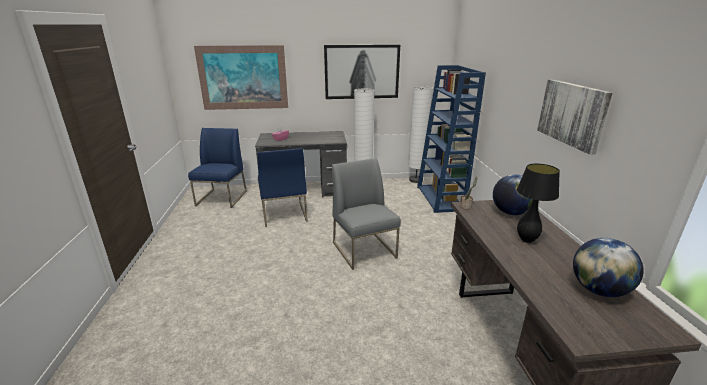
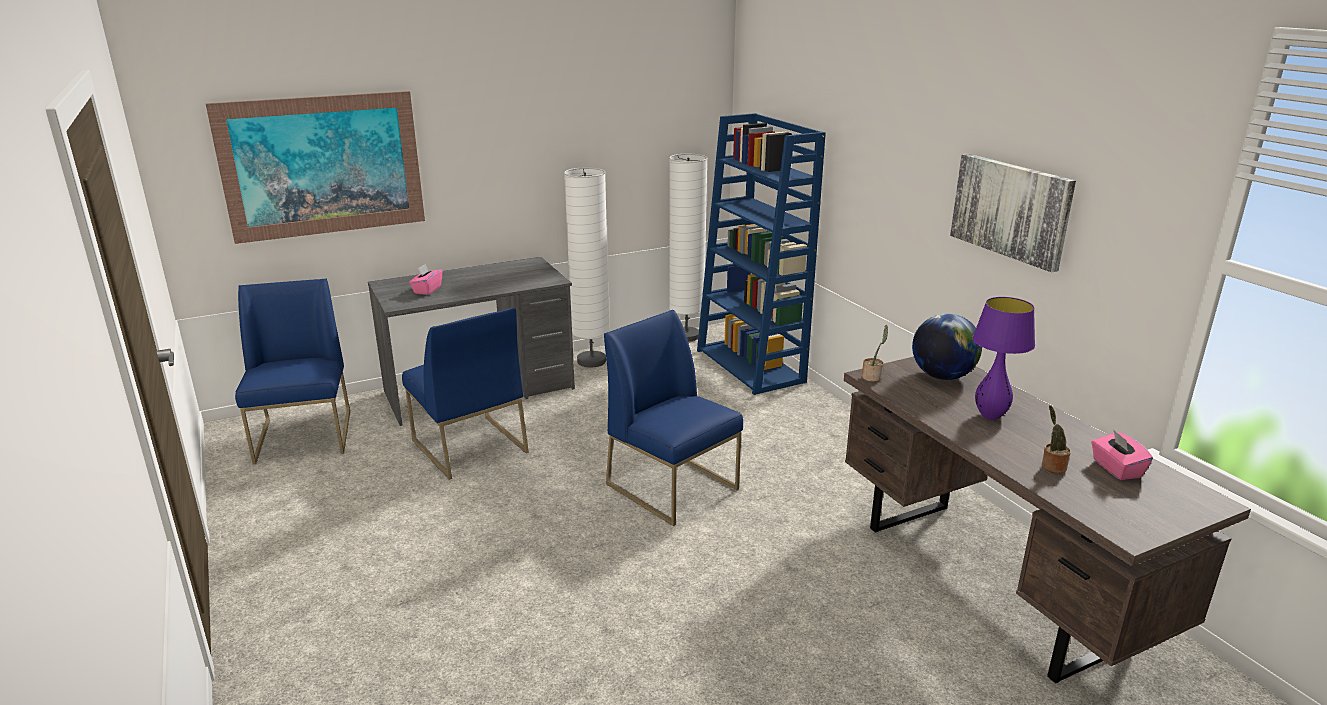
camera: 20 degrees left, 0 degrees up
picture [324,45,400,99] -> none
grey chair [332,158,401,270] -> blue chair [604,310,743,526]
black table lamp [517,164,560,243] -> purple table lamp [972,297,1035,420]
globe [573,238,644,297] -> pink tissue box [1091,429,1153,480]
none -> potted plant [1042,405,1071,473]

